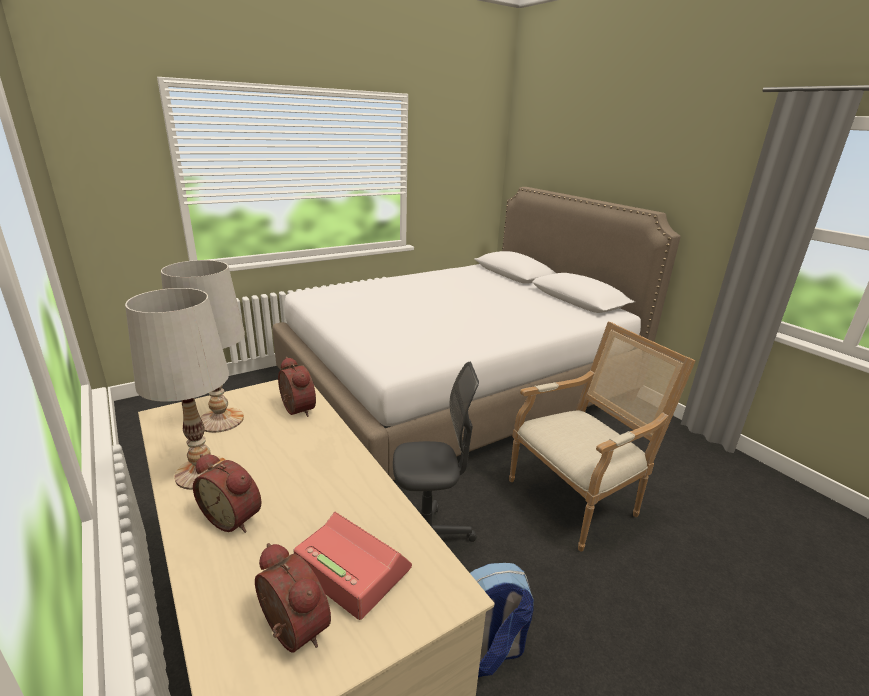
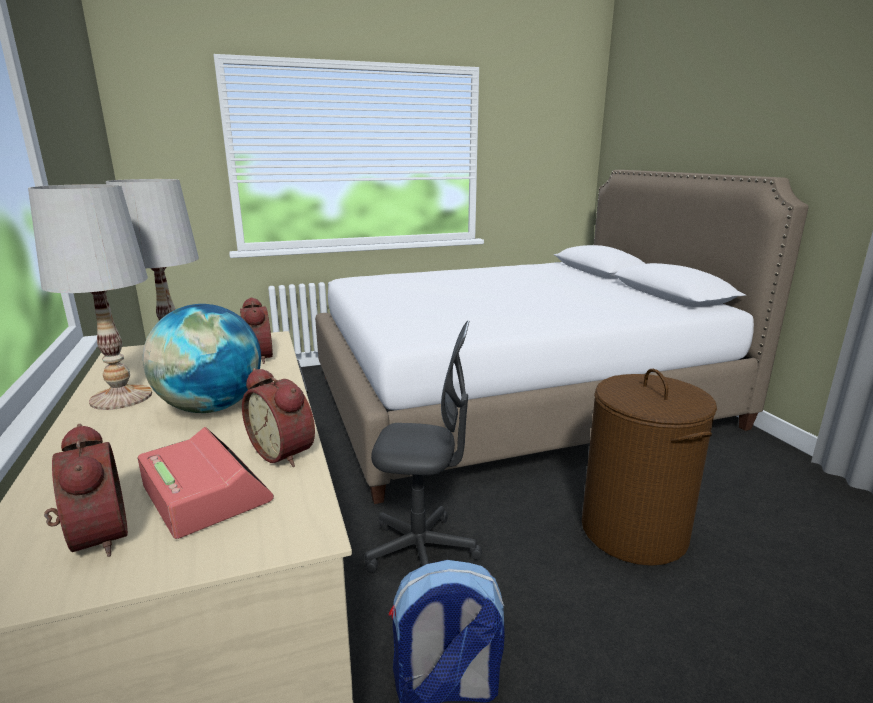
camera: 15 degrees right, 5 degrees down
alarm clock [193,454,261,533] -> alarm clock moved to [242,368,315,467]
armchair [509,322,696,551] -> brown laundry basket [582,369,717,566]
none -> globe [143,304,261,413]

